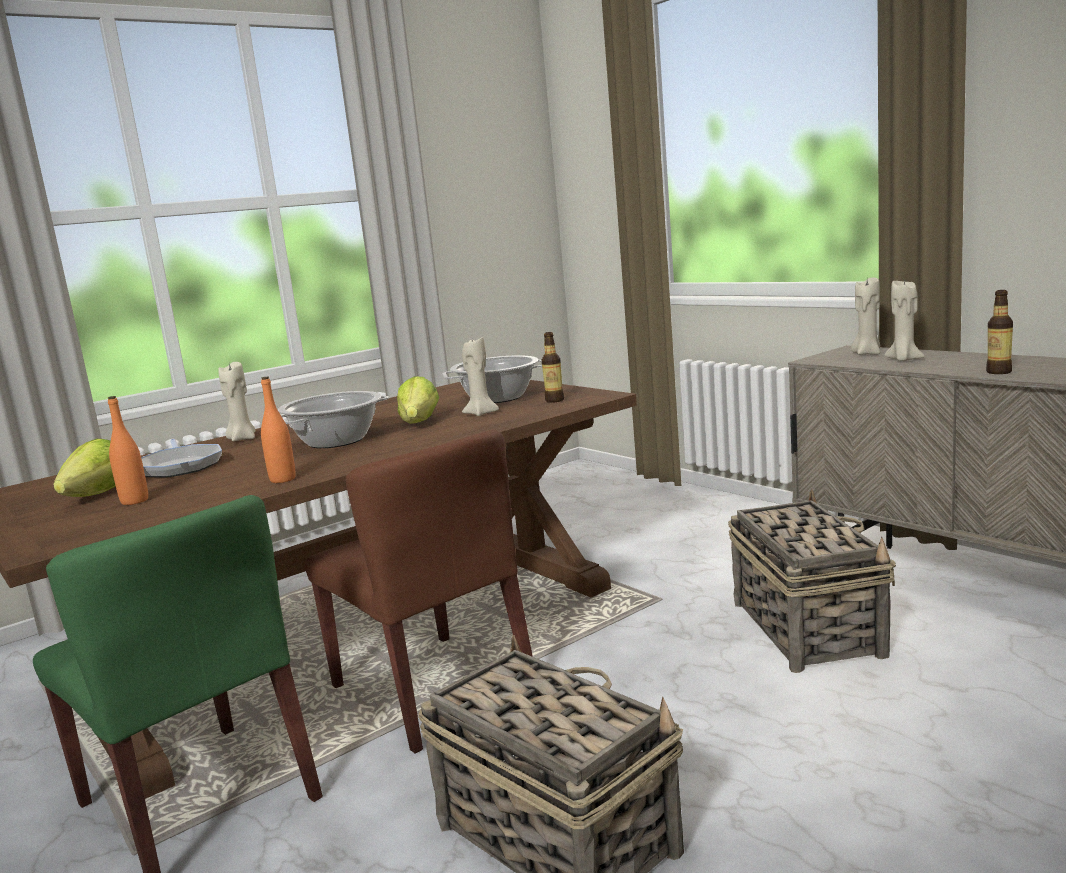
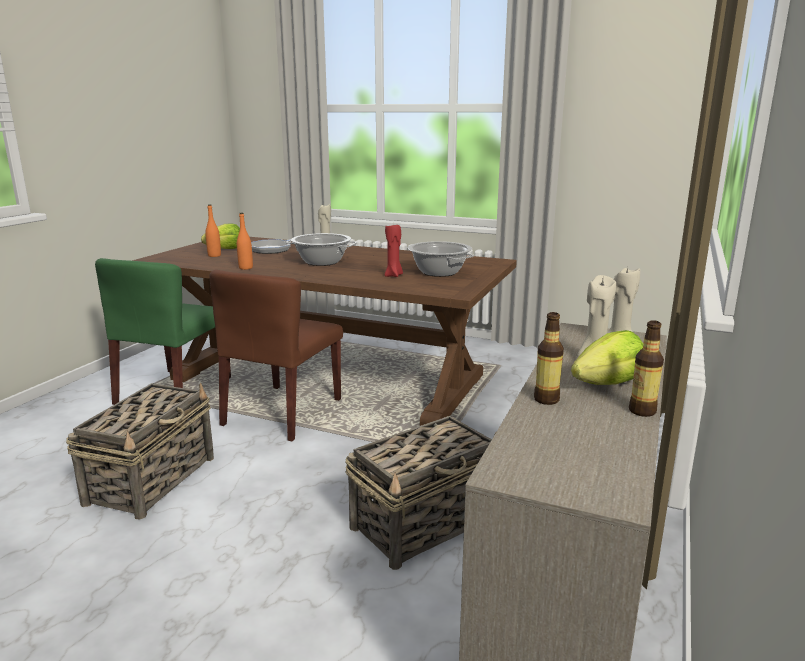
camera: 60 degrees right, 5 degrees up
lettuce [397,376,439,424] -> lettuce moved to [571,330,643,385]
beige candle [462,337,499,416] -> red candle [385,225,403,277]
bottle [542,332,564,403] -> bottle moved to [629,320,664,417]

